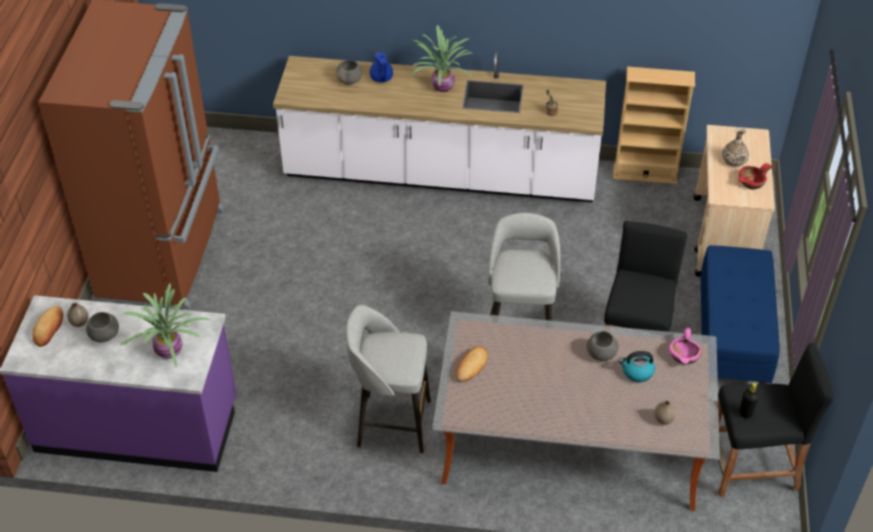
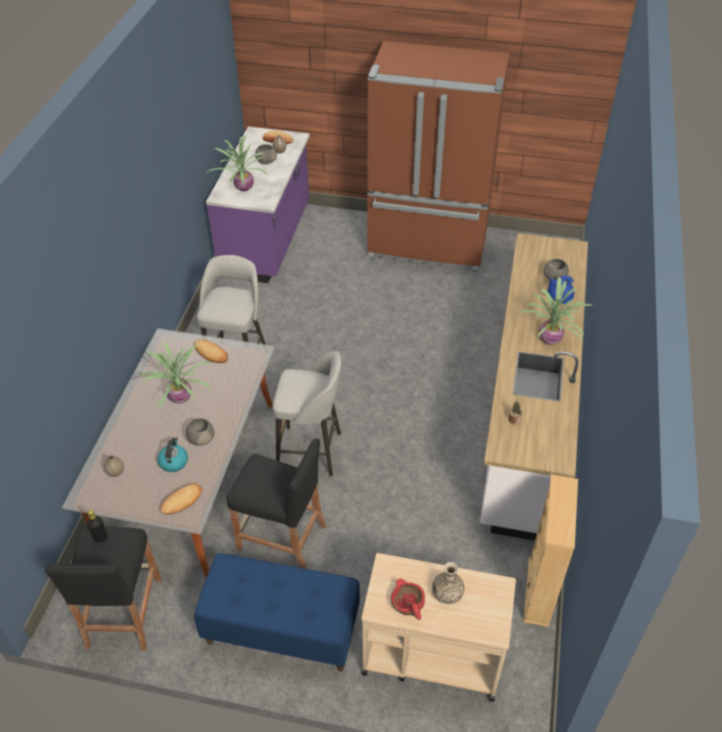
camera: 95 degrees right, 0 degrees up
pink bowl [669,328,701,364] -> bread [160,483,202,514]
none -> potted plant [139,342,211,411]

